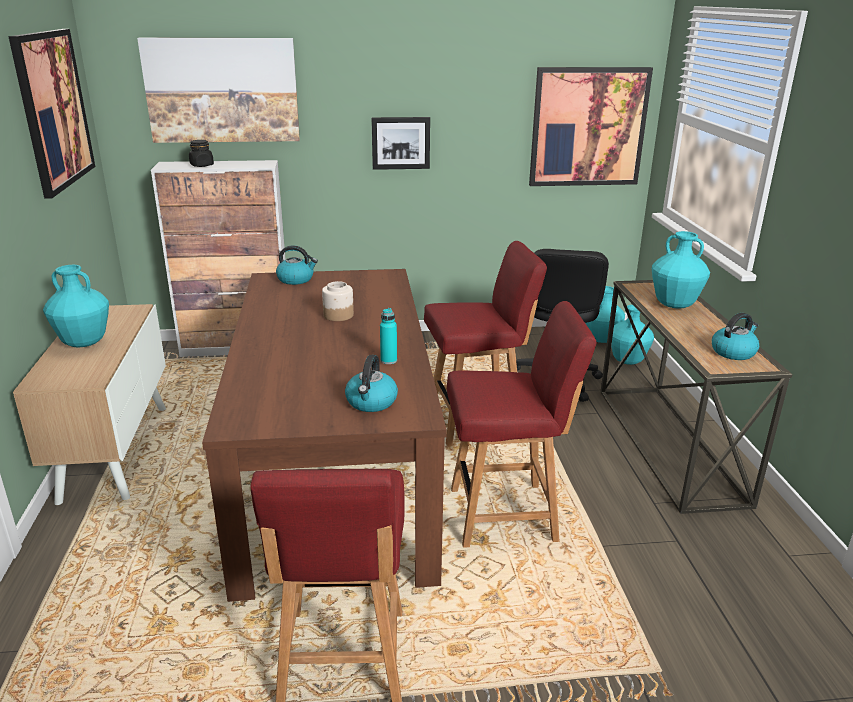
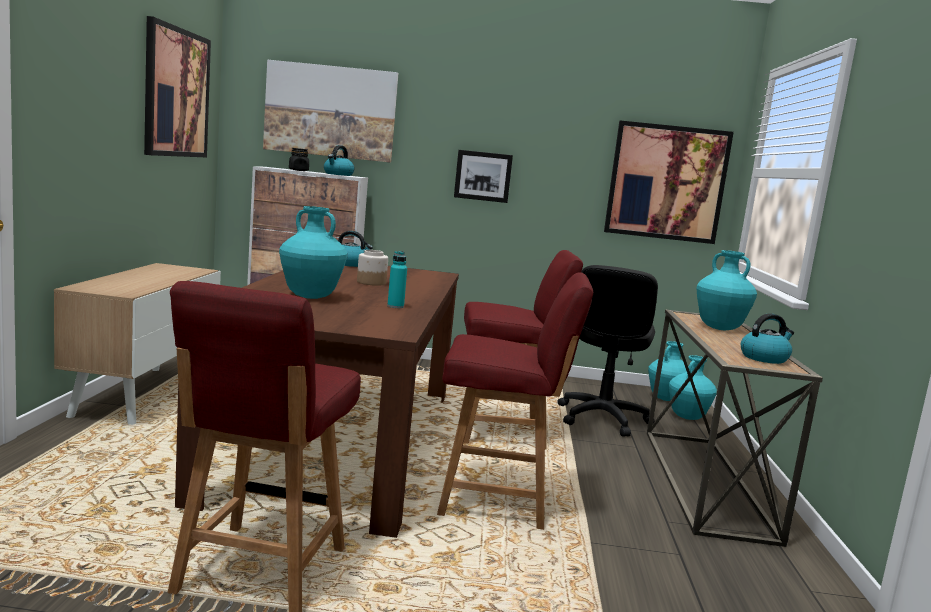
camera: 10 degrees right, 15 degrees down
turquoise vase [43,265,109,348] -> turquoise vase moved to [279,206,347,299]
kettle [345,355,398,412] -> kettle moved to [324,145,355,176]

